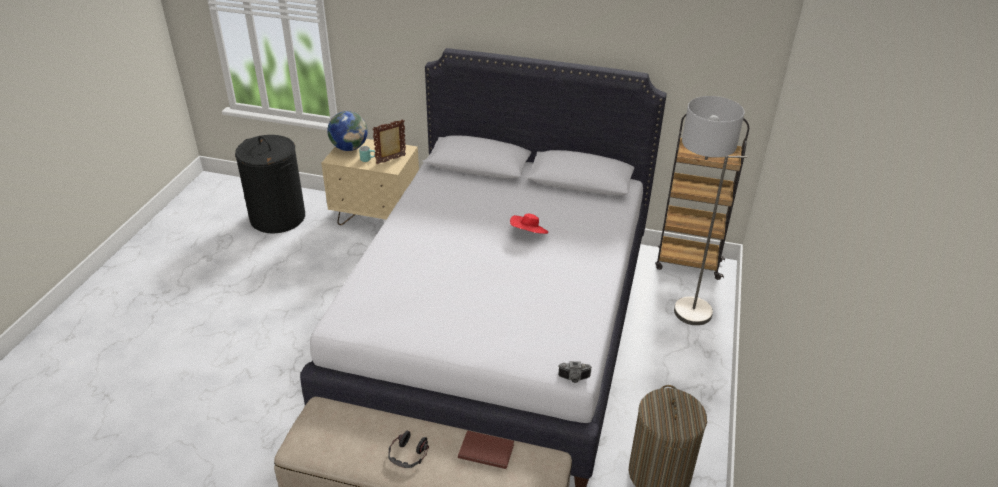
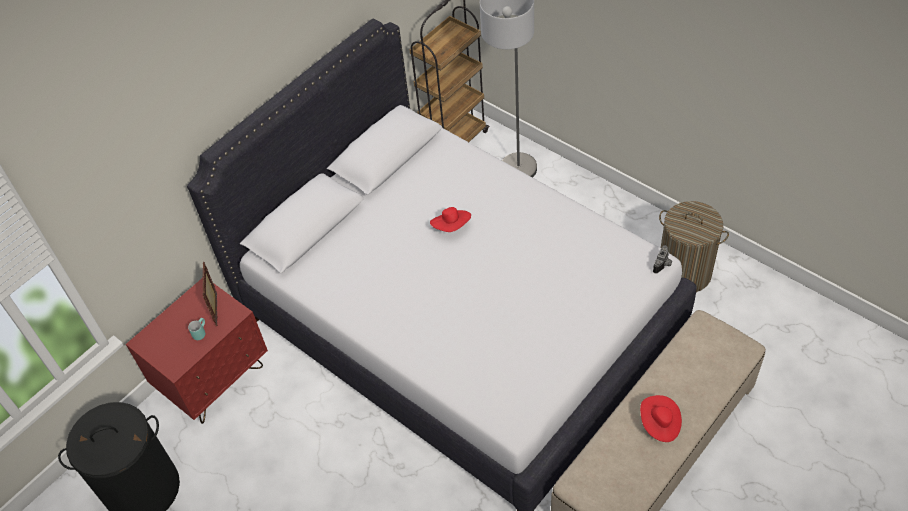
camera: 60 degrees left, 15 degrees up
beige nightstand [321,139,419,225] -> red nightstand [126,278,268,424]
globe [327,111,368,151] -> none
headphones [388,430,429,468] -> red hat [640,395,682,442]
brown book [458,430,514,469] -> none

